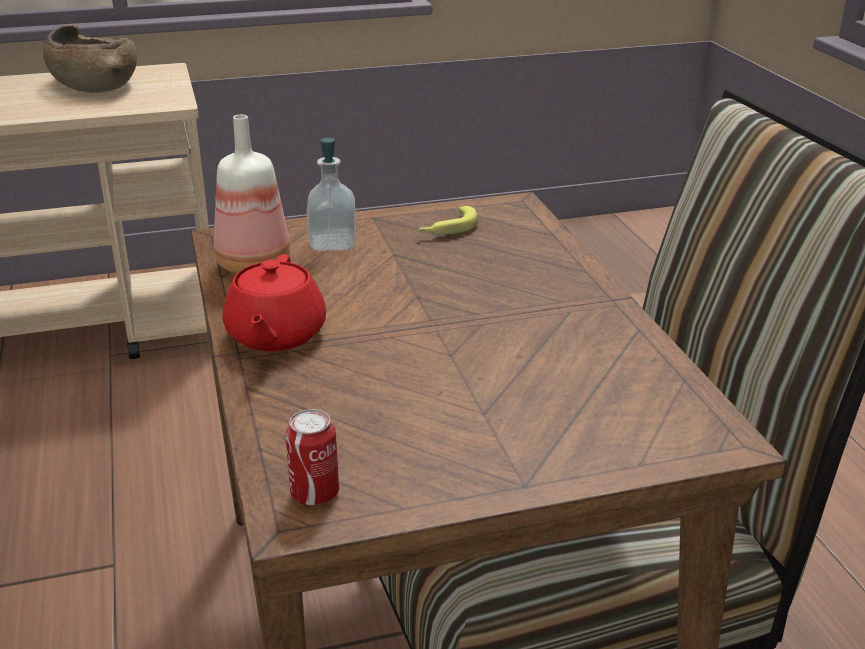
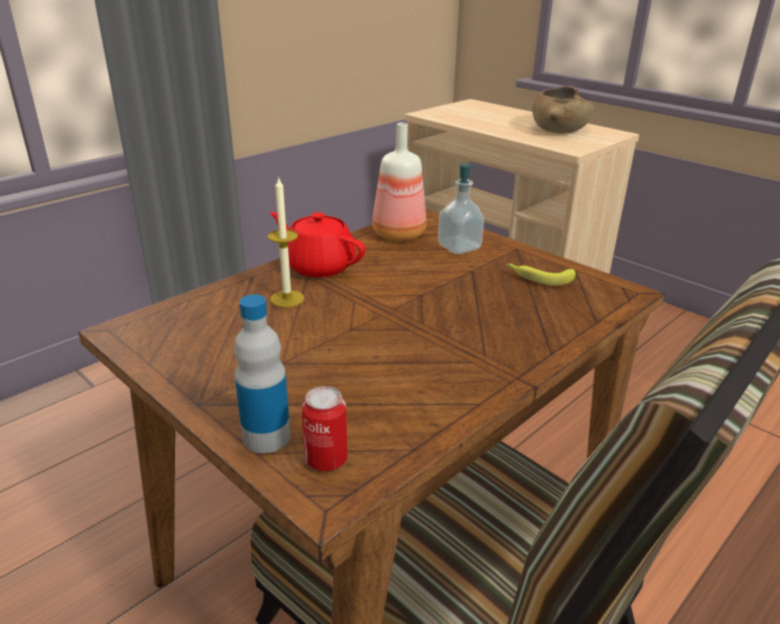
camera: 60 degrees right, 0 degrees up
red teapot [222,254,326,352] -> red teapot turned 60 degrees clockwise [270,212,365,277]
can [286,409,339,505] -> can moved to [302,386,348,471]
none -> bottle [234,294,290,453]
none -> candle [268,176,304,307]

